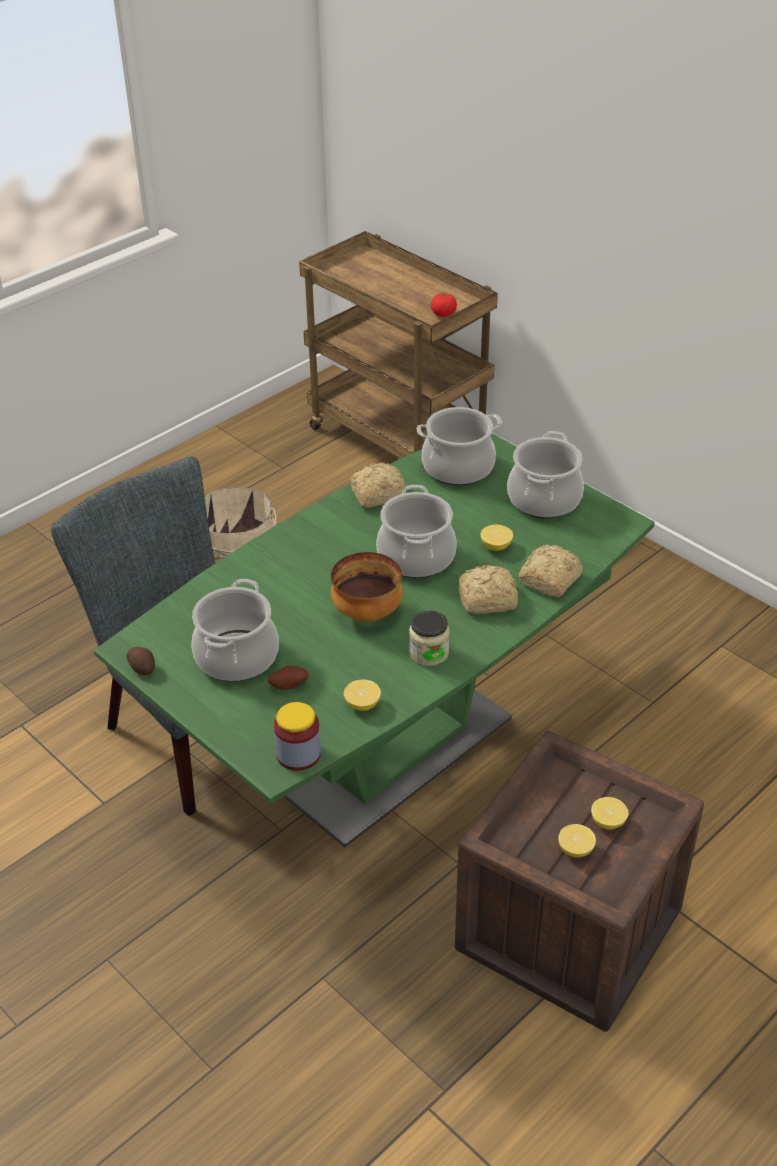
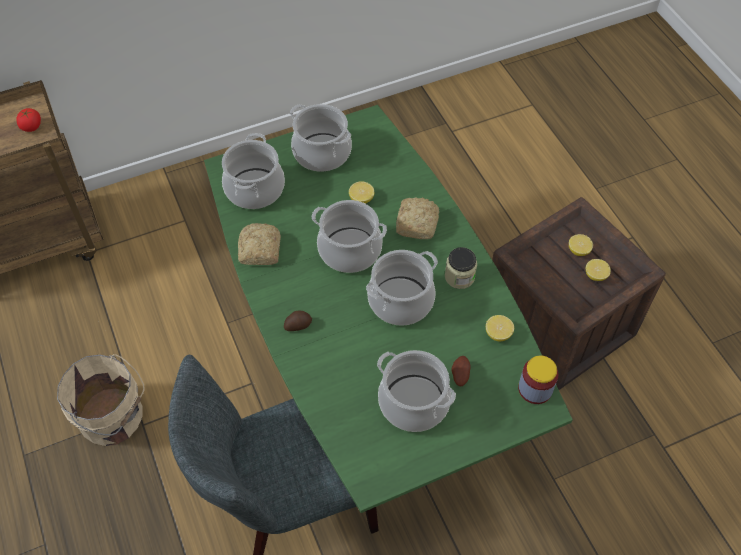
camera: 70 degrees left, 15 degrees up
potato [126,647,155,675] -> potato moved to [284,311,312,331]
bowl [331,552,403,622] -> cooking pot [366,250,438,326]
bread [518,545,583,597] -> none

